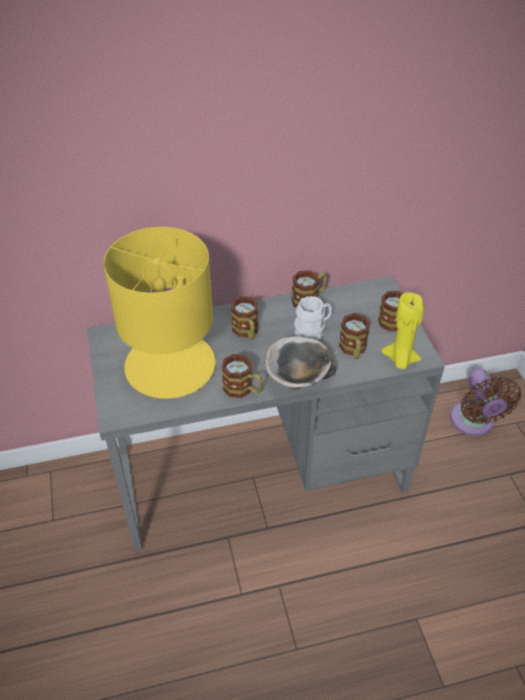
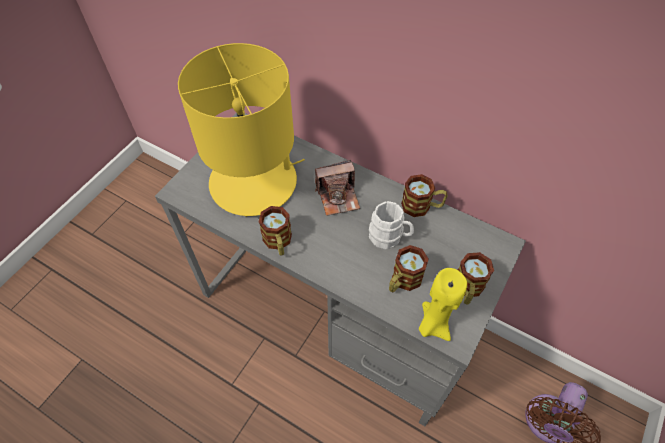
camera: 45 degrees right, 10 degrees up
mug [231,296,258,340] -> camera [315,160,360,216]
bowl [265,336,336,390] -> none

